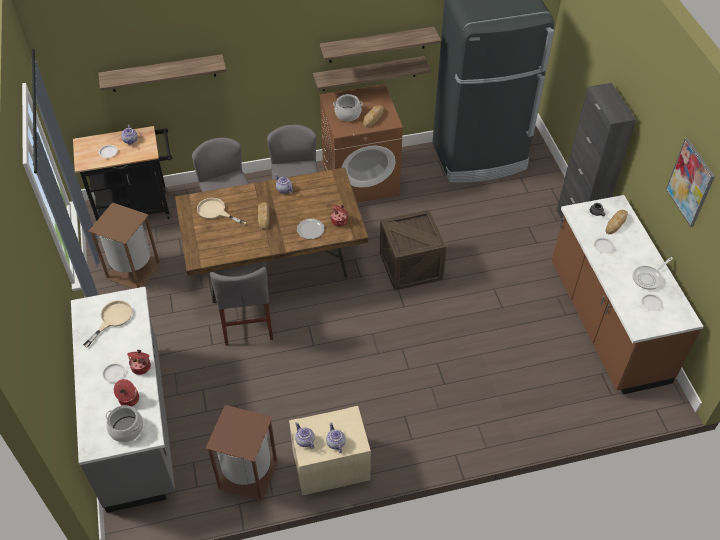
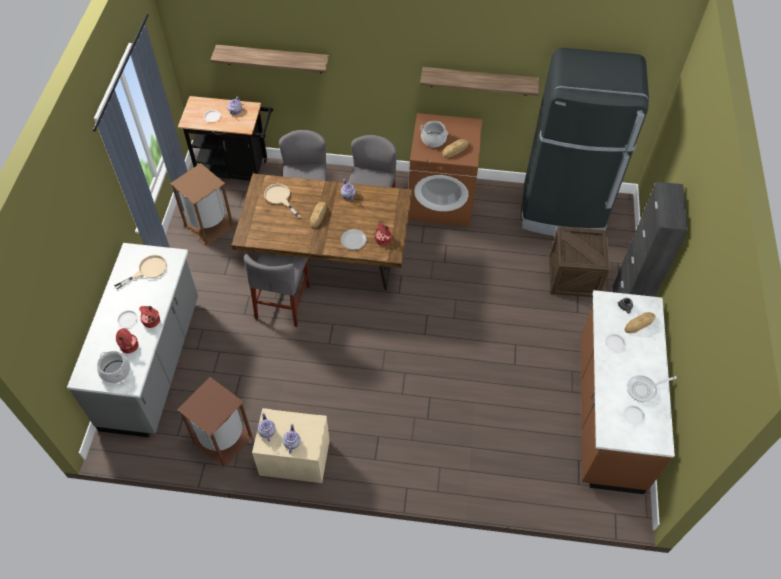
camera: 20 degrees right, 5 degrees up
shelf [313,56,431,91] -> none
crate [380,209,447,291] -> crate moved to [549,226,610,298]
picture [666,138,715,227] -> none

